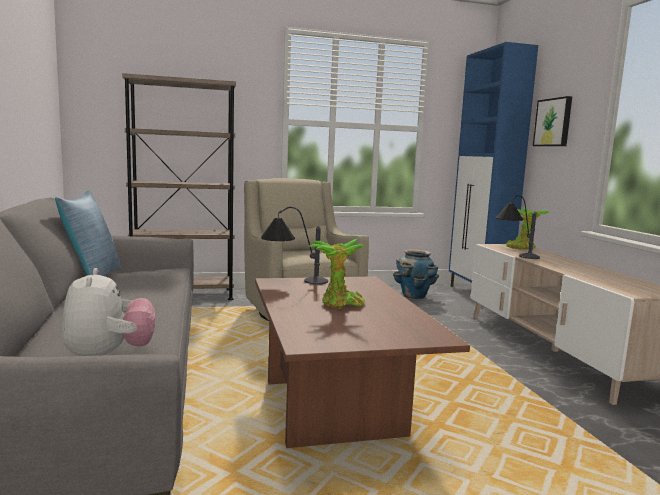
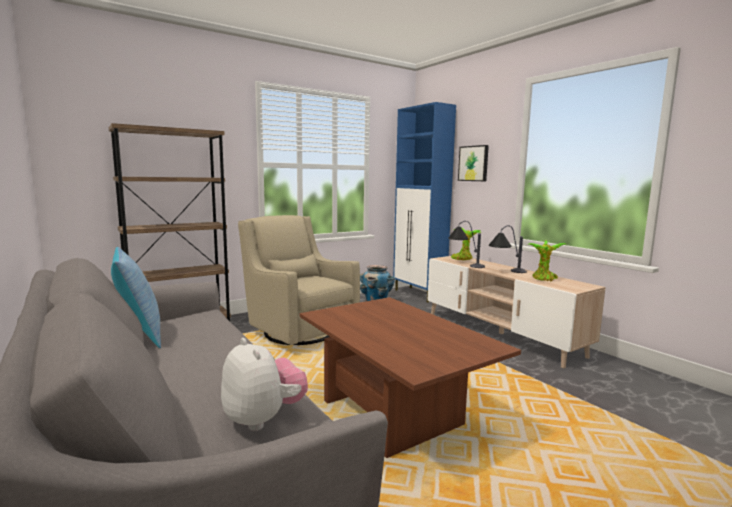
camera: 20 degrees left, 0 degrees up
table lamp [261,207,328,284] -> table lamp moved to [489,225,527,273]
potted plant [308,239,366,309] -> potted plant moved to [527,240,565,282]

